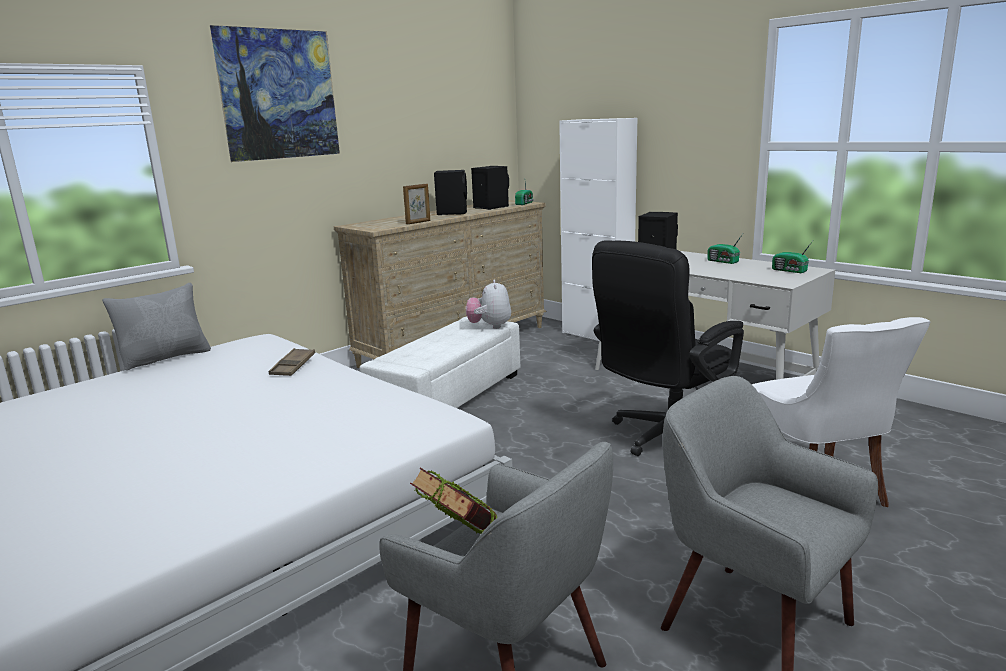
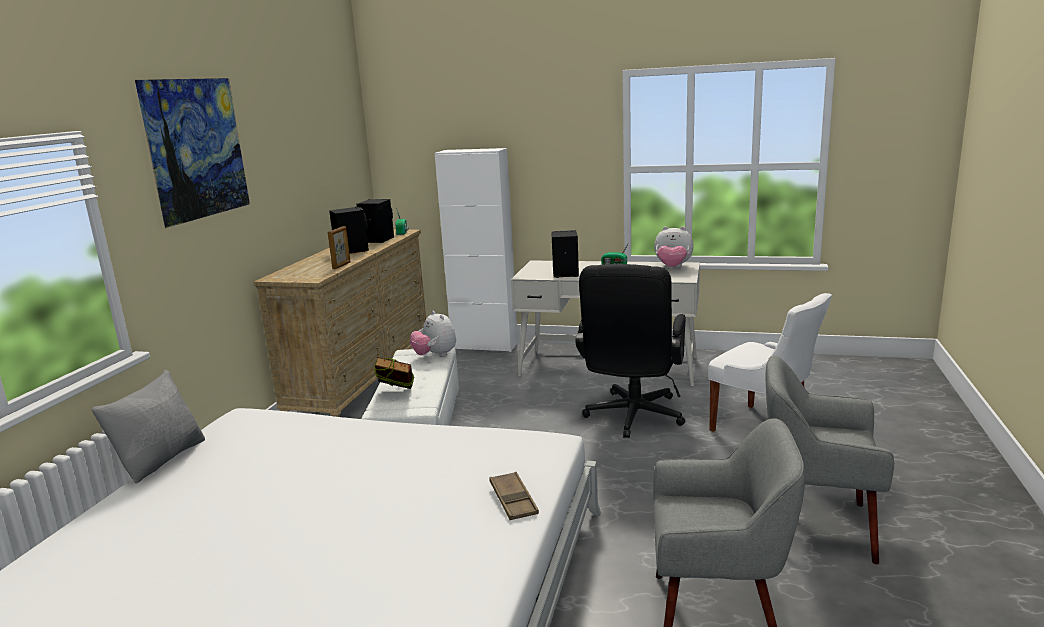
camera: 30 degrees left, 0 degrees up
brown tray [269,348,315,376] -> brown tray moved to [489,472,539,520]
book [410,468,498,534] -> book moved to [374,357,414,389]
radio [772,242,812,273] -> plush toy [654,226,694,267]

